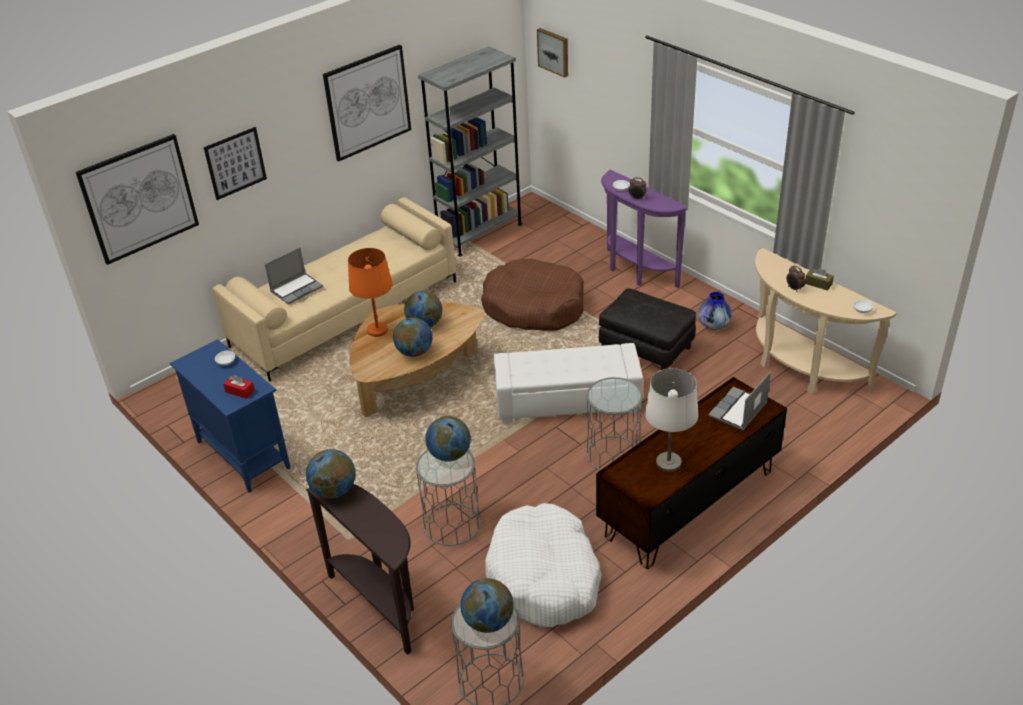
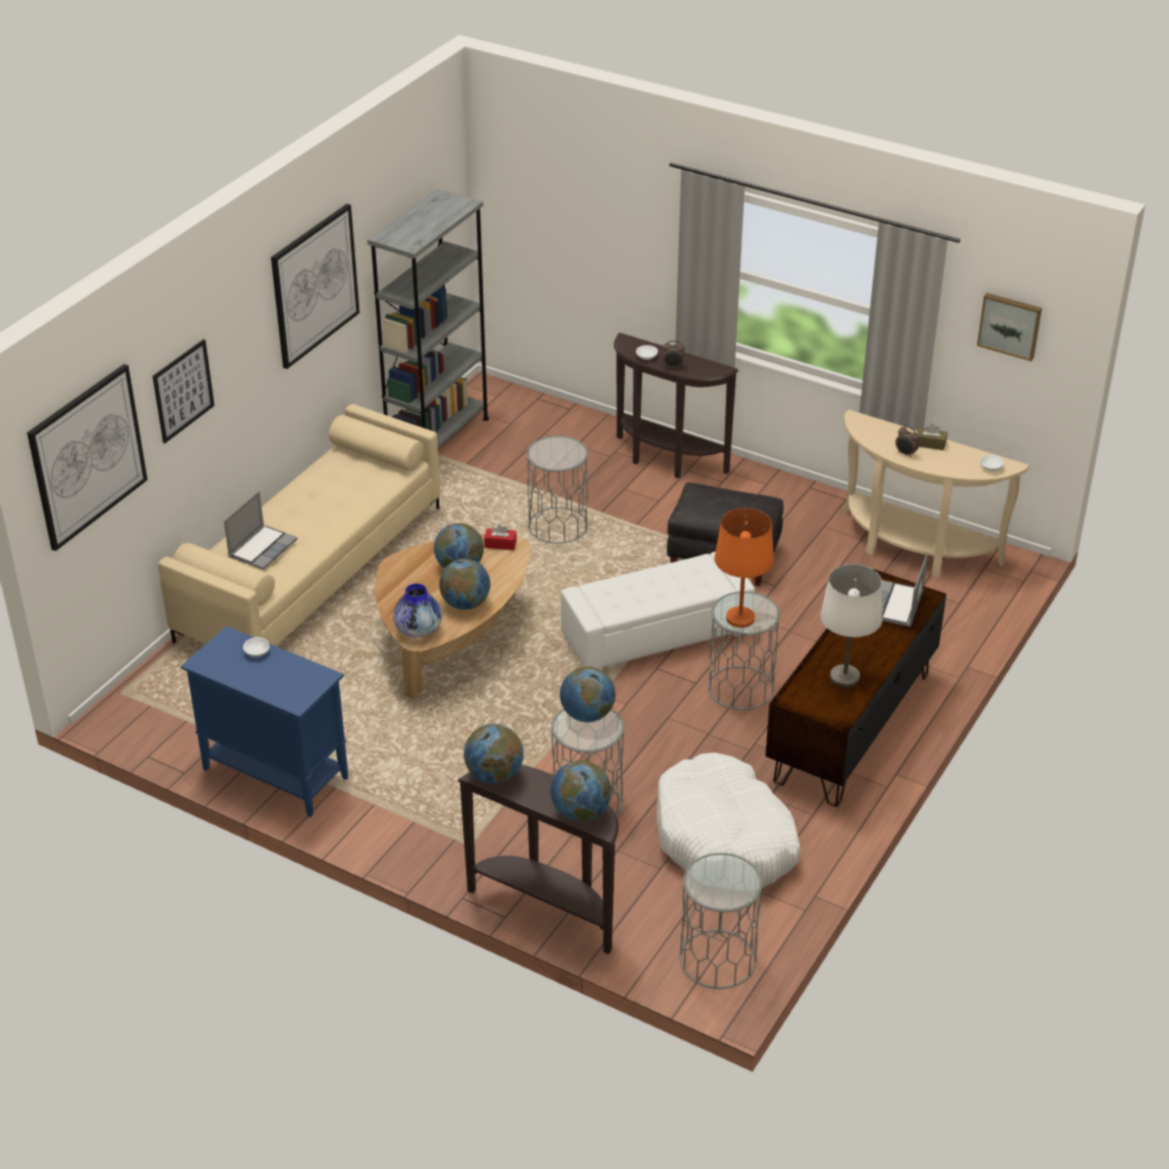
camera: 20 degrees left, 0 degrees up
red tissue box [223,375,255,399] -> red tissue box moved to [484,525,517,550]
orange table lamp [348,248,393,337] -> orange table lamp moved to [714,508,774,628]
globe [460,578,514,633] -> globe moved to [550,760,611,822]
brown dog bed [481,259,584,331] -> grey side table [527,436,588,543]
picture [537,28,568,78] -> picture moved to [977,293,1042,361]
purple console table [601,169,687,288] -> brown console table [614,333,738,479]
vase [698,292,732,330] -> vase moved to [393,583,442,638]

